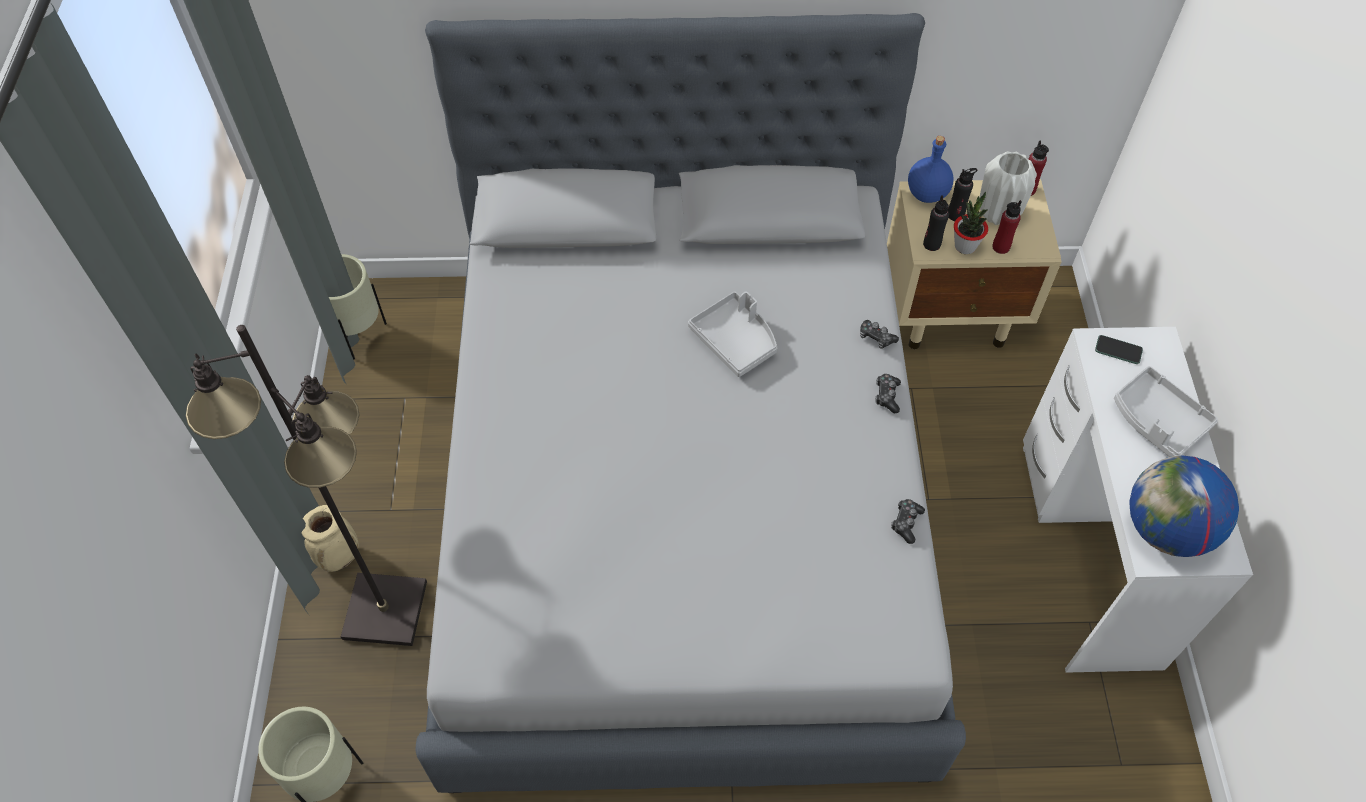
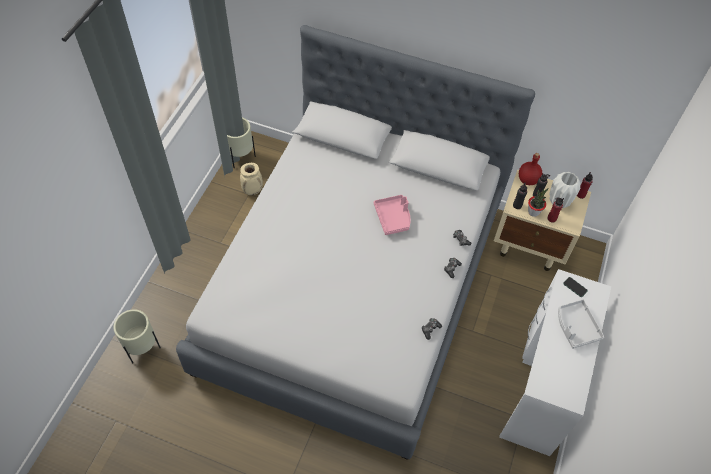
camera: 20 degrees right, 0 degrees up
black floor lamp [186,325,427,646] -> none
beige vase [301,505,358,572] -> beige vase moved to [240,163,263,195]
grey tray [688,291,777,377] -> pink tray [374,195,410,235]
blue bottle [908,136,954,203] -> red bottle [519,153,542,185]
globe [1129,455,1239,557] -> none

